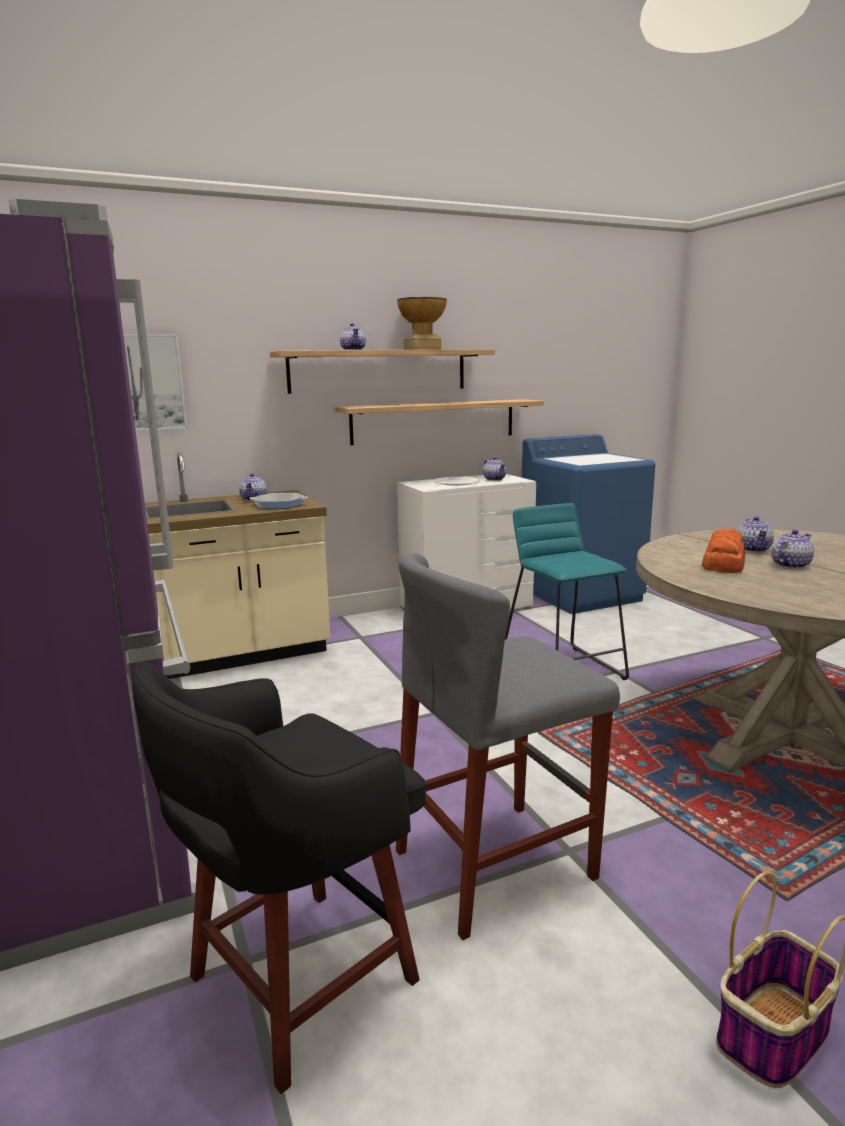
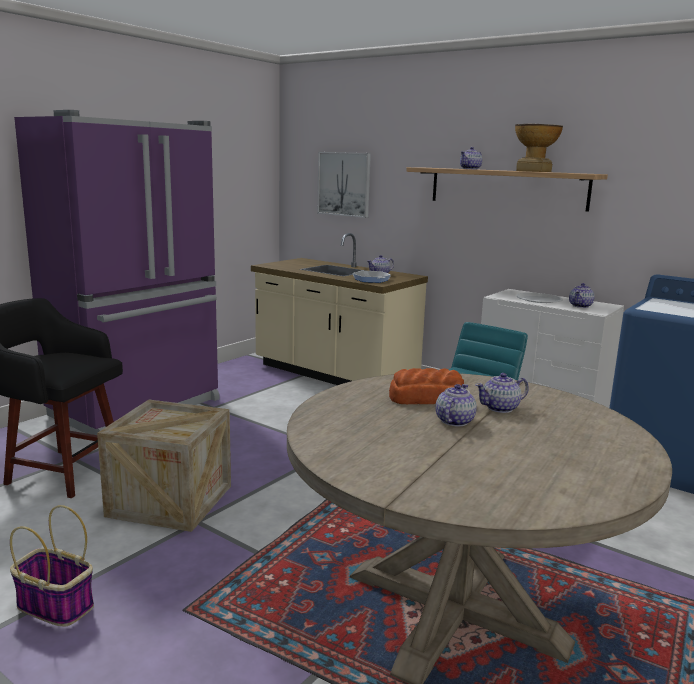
camera: 60 degrees right, 0 degrees up
shelf [335,399,544,445] -> none
grey stool [396,553,620,940] -> crate [97,400,231,532]
teapot [771,530,814,569] -> teapot turned 90 degrees counterclockwise [436,384,477,427]

